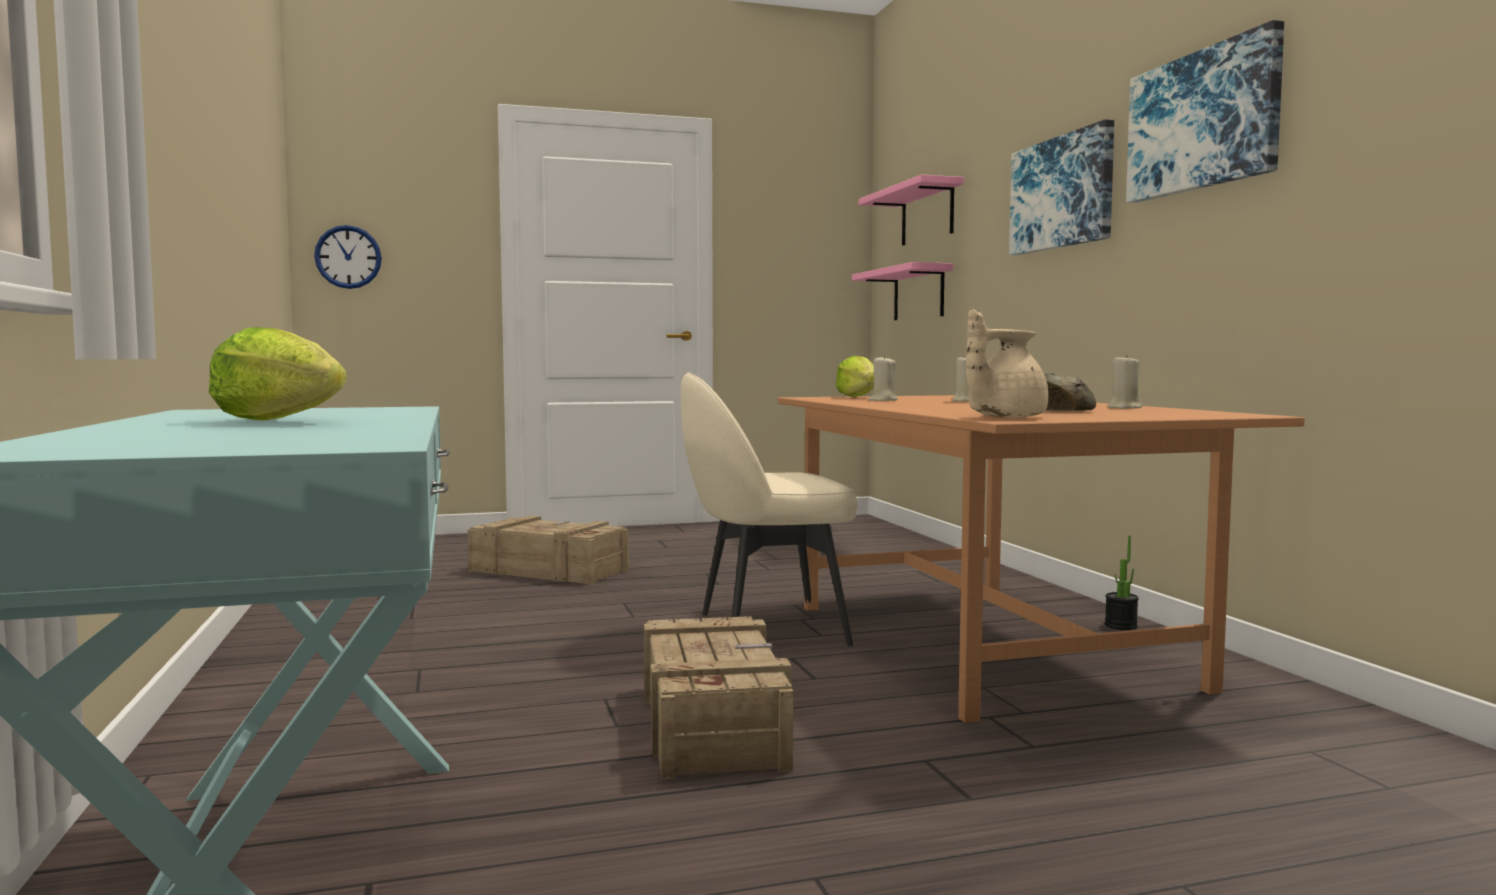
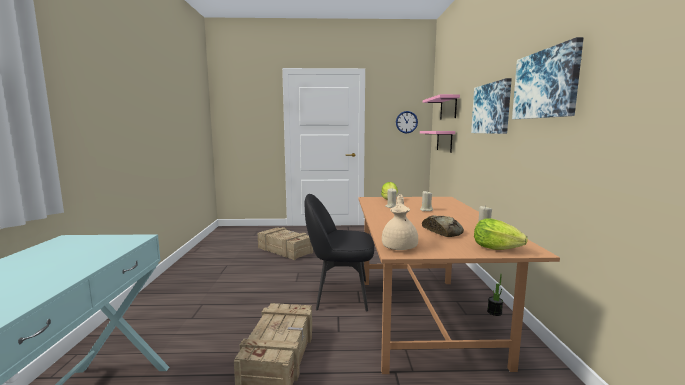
camera: 15 degrees right, 5 degrees up
lettuce [209,327,347,421] -> lettuce moved to [474,218,528,250]
wall clock [314,225,382,289] -> wall clock moved to [396,111,418,133]
beige chair [681,372,858,646] -> black chair [305,194,374,312]
beige teapot [966,309,1048,418] -> beige teapot turned 120 degrees clockwise [382,194,418,250]

